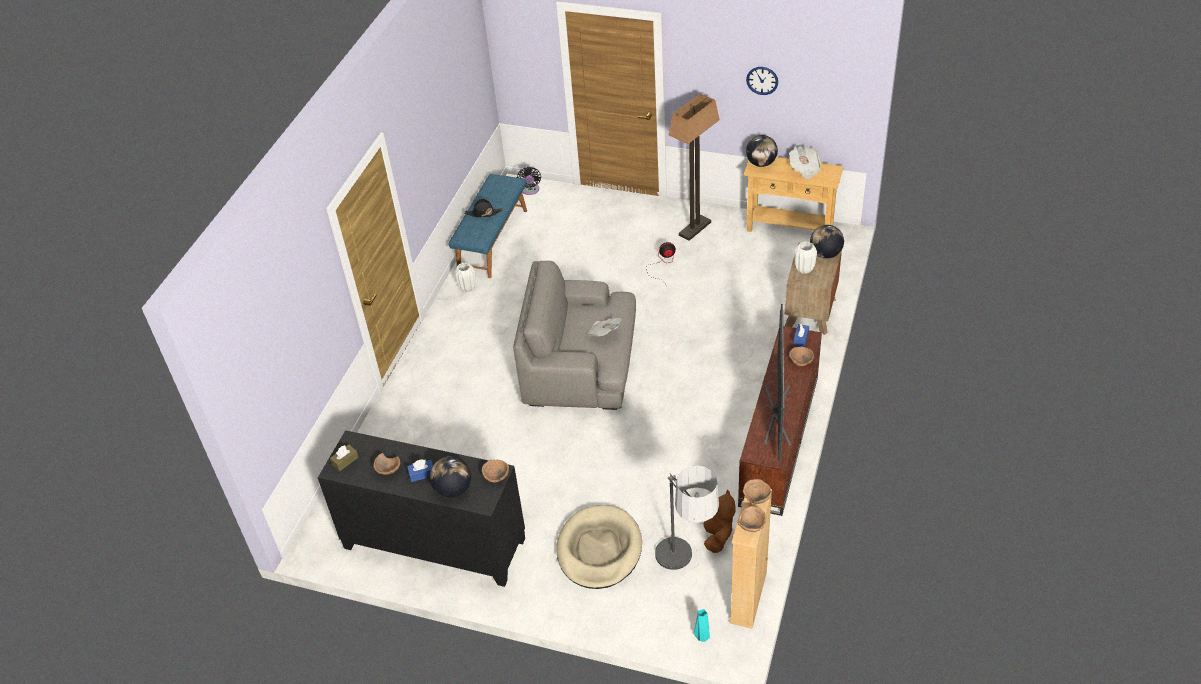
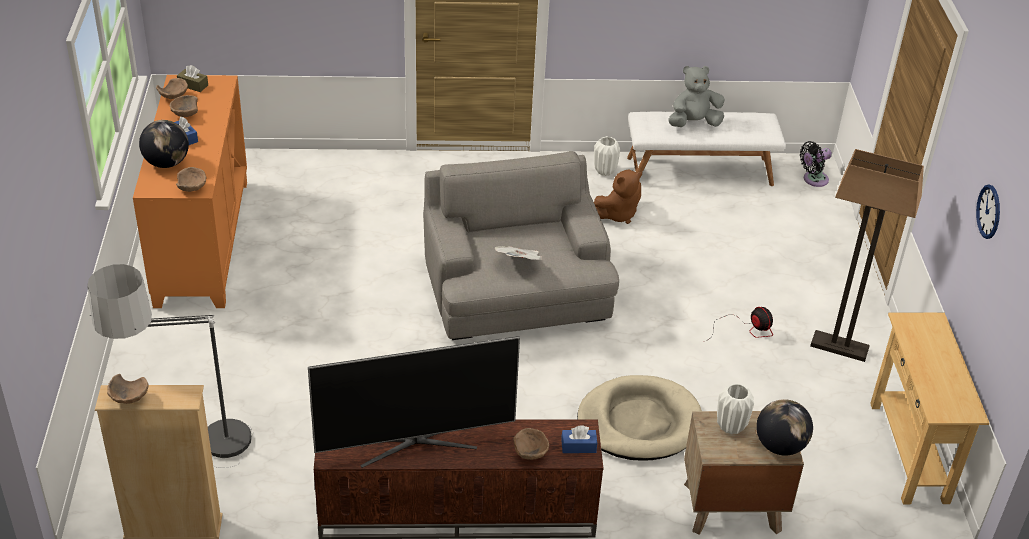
camera: 65 degrees right, 5 degrees down
black cabinet [318,430,525,587] -> orange cabinet [133,75,247,308]
blue bench [448,174,527,278] -> white bench [627,112,786,186]
black hat [464,198,503,217] -> grey plush toy [668,66,724,127]
beige dog bed [556,505,642,589] -> beige dog bed moved to [577,375,702,461]
turquoise vase [694,609,710,642] -> none
brown plush toy [703,490,736,553] -> brown plush toy moved to [594,169,642,224]
brown bowl [743,479,772,504] -> brown bowl moved to [156,78,188,99]
globe [746,135,778,167] -> none
newspaper [789,144,821,180] -> none

